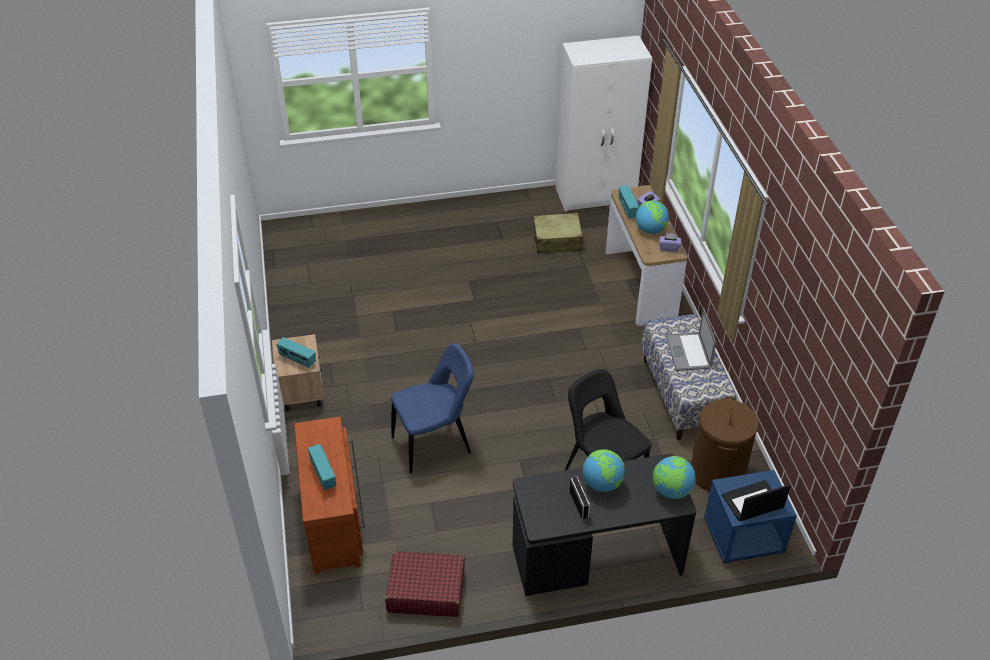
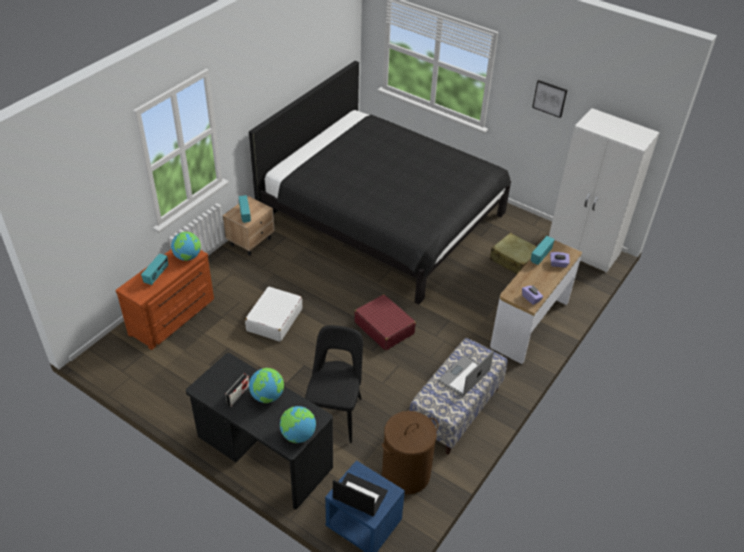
camera: 45 degrees right, 0 degrees up
red suitcase [385,552,465,617] -> red suitcase moved to [354,294,416,350]
blue chair [391,344,474,474] -> white suitcase [245,287,302,342]
globe [636,201,669,234] -> globe moved to [171,232,201,261]
none -> black bed [249,61,511,304]
none -> picture [532,80,567,118]

